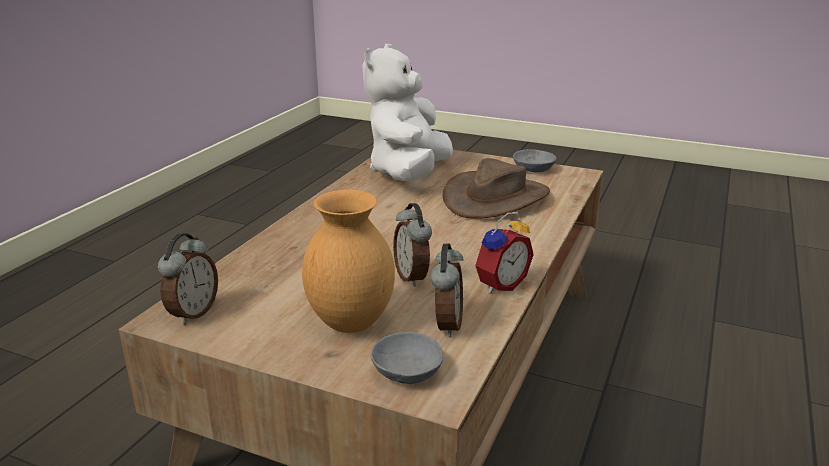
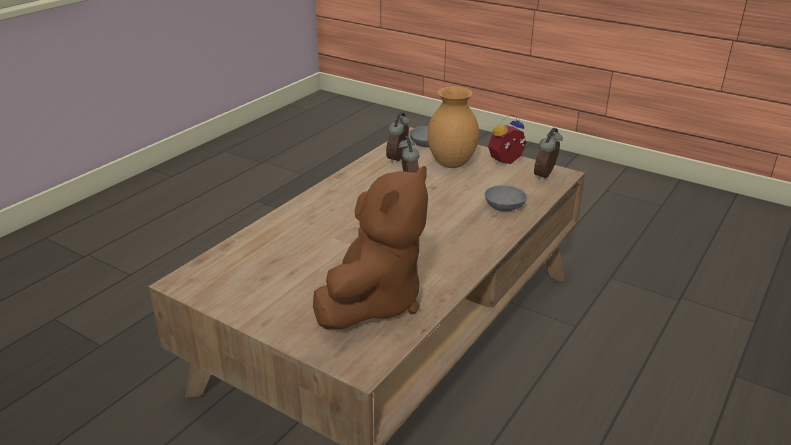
camera: 170 degrees left, 5 degrees up
white plush toy [362,44,453,182] -> brown plush toy [313,166,428,329]
brown hat [442,158,550,219] -> none
alarm clock [475,212,534,294] -> alarm clock moved to [488,115,526,165]
grey bowl [513,149,556,172] -> grey bowl moved to [485,185,527,211]

